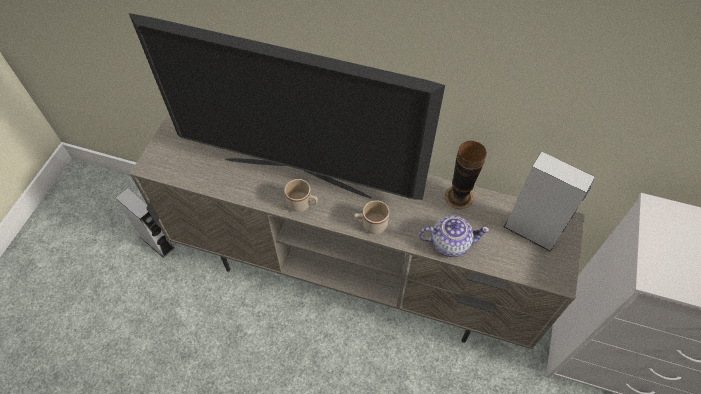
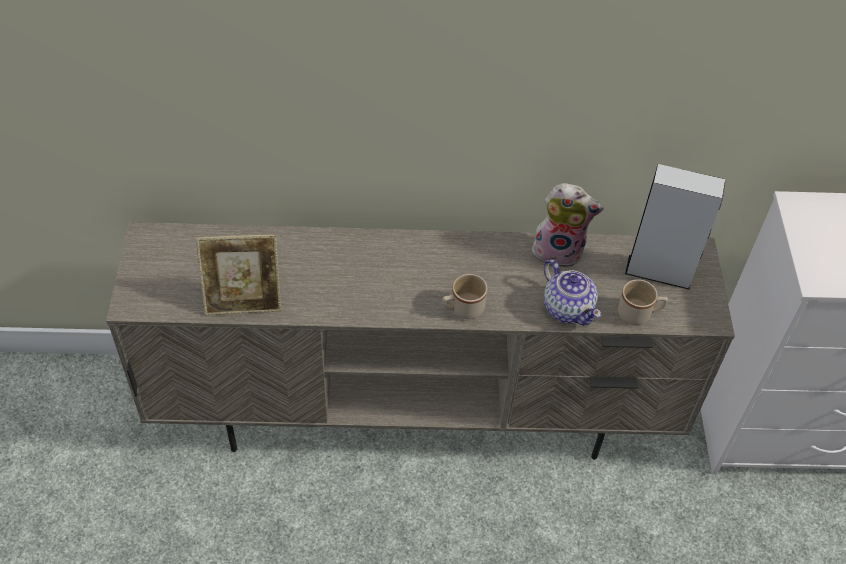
camera: 20 degrees left, 5 degrees down
grey speaker [115,188,175,258] -> none
television [129,13,445,200] -> none
beige mug [284,179,318,212] -> beige mug moved to [618,279,668,325]
teapot [419,215,490,257] -> teapot turned 75 degrees clockwise [544,259,601,326]
vase [445,141,487,209] -> plush toy [532,183,604,268]
none -> picture frame [196,234,282,316]

